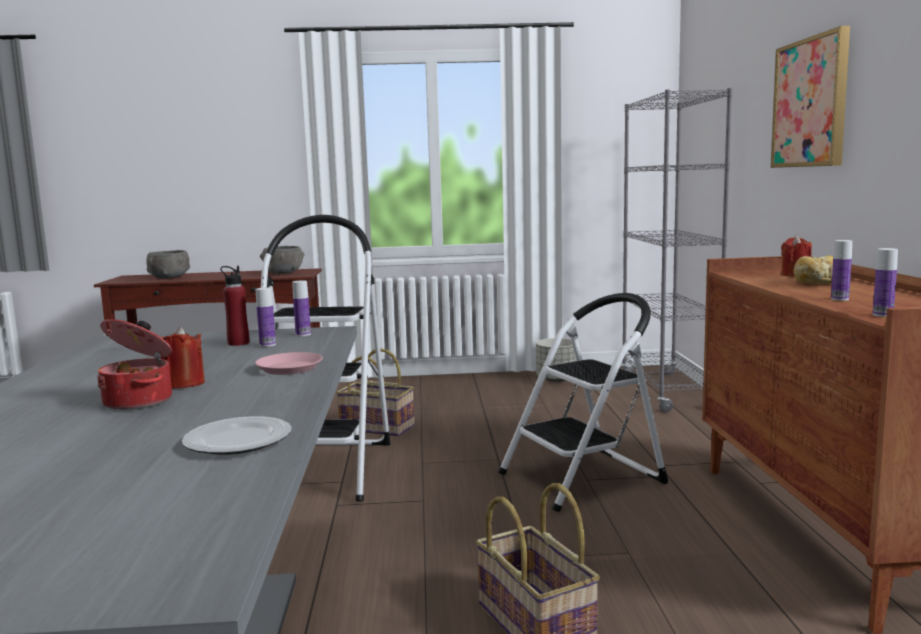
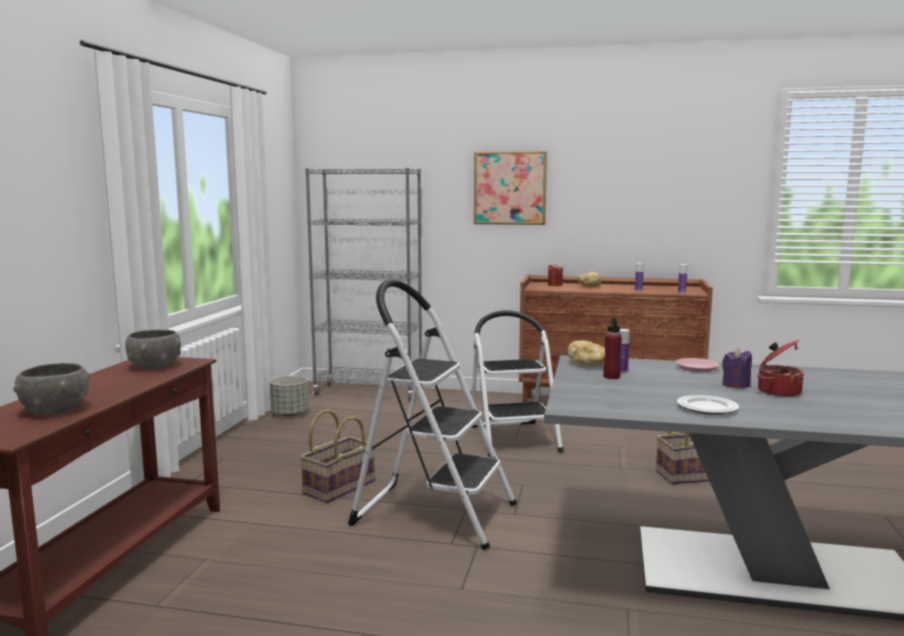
camera: 75 degrees left, 0 degrees up
red candle [161,327,205,389] -> purple candle [722,348,752,388]
plate [182,416,292,455] -> plate moved to [677,395,739,415]
bottle [292,280,311,336] -> bread [568,340,605,366]

